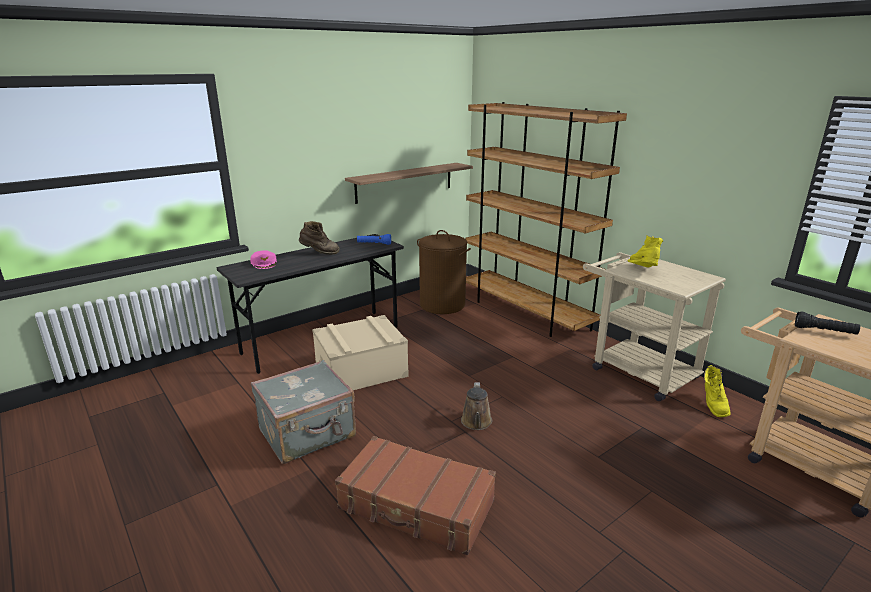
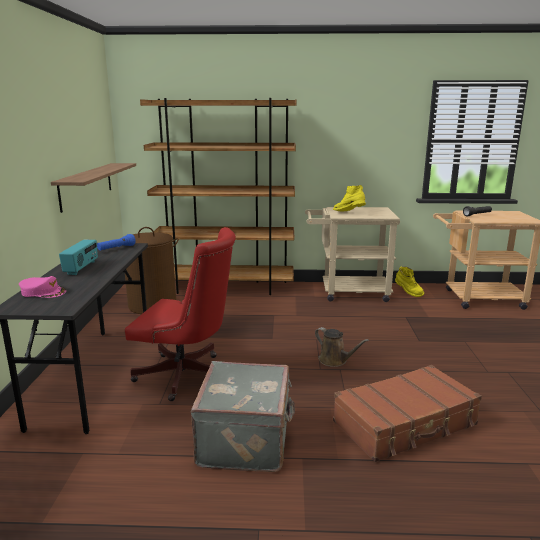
camera: 50 degrees left, 5 degrees down
brown boot [299,221,340,255] -> radio [59,240,98,275]
beige storage box [312,315,409,390] -> red office chair [125,227,236,401]

